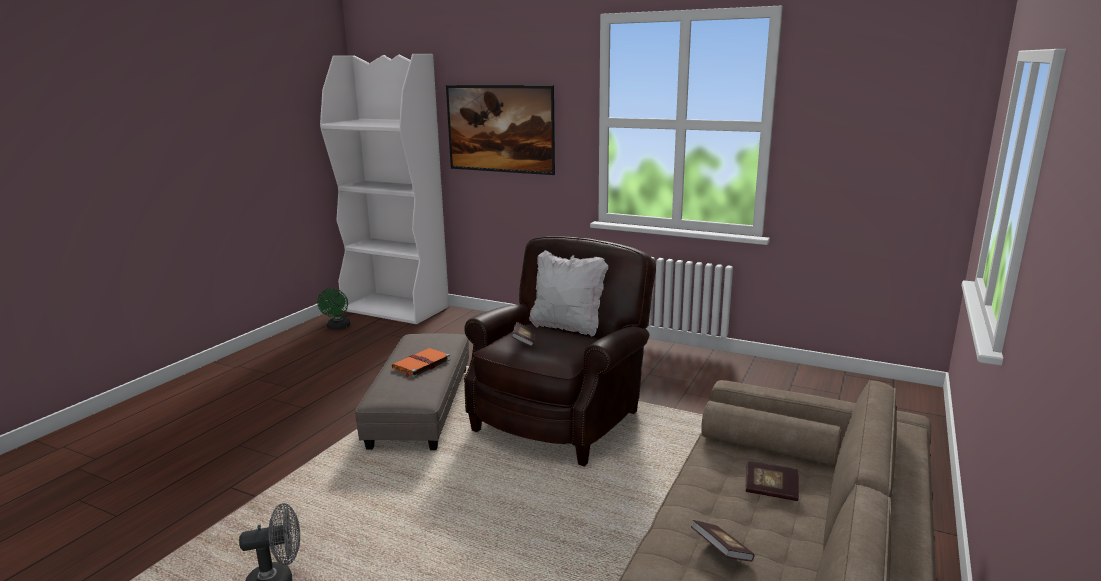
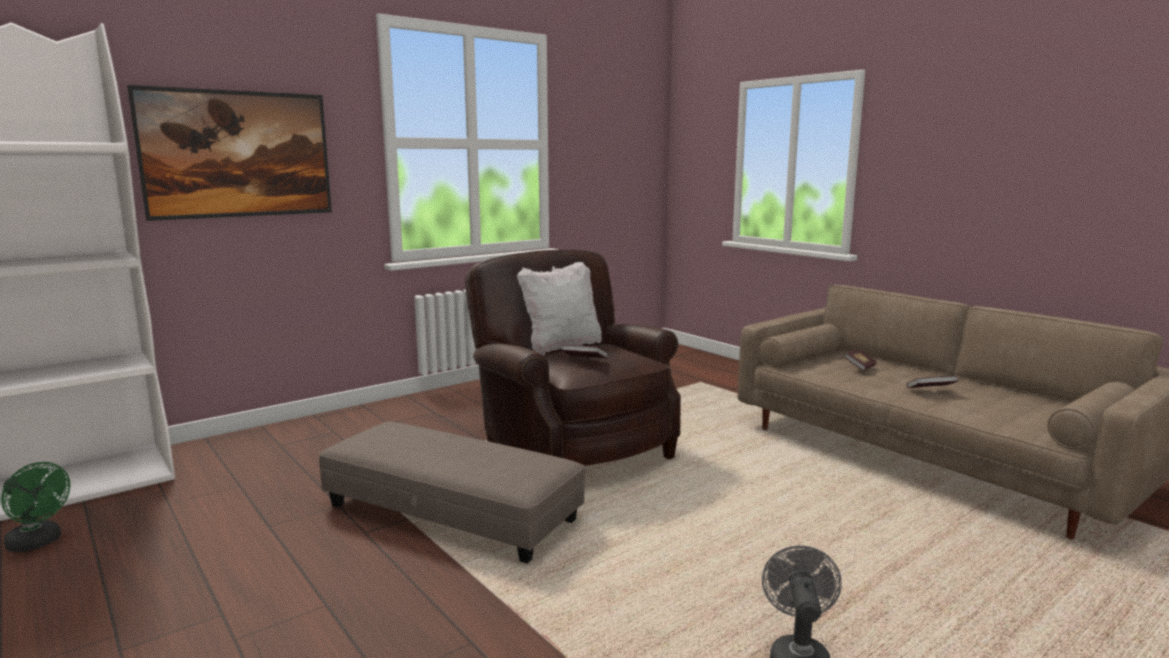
camera: 65 degrees left, 5 degrees down
orange book [392,348,450,377] -> none

